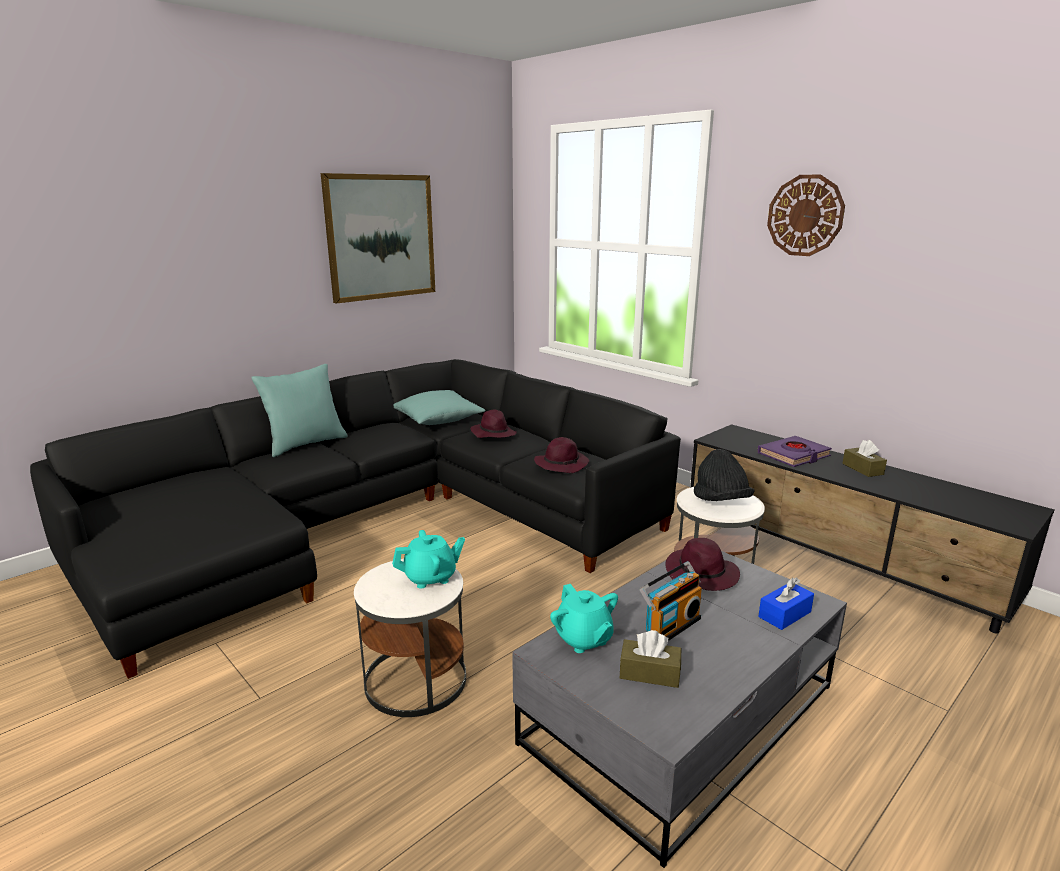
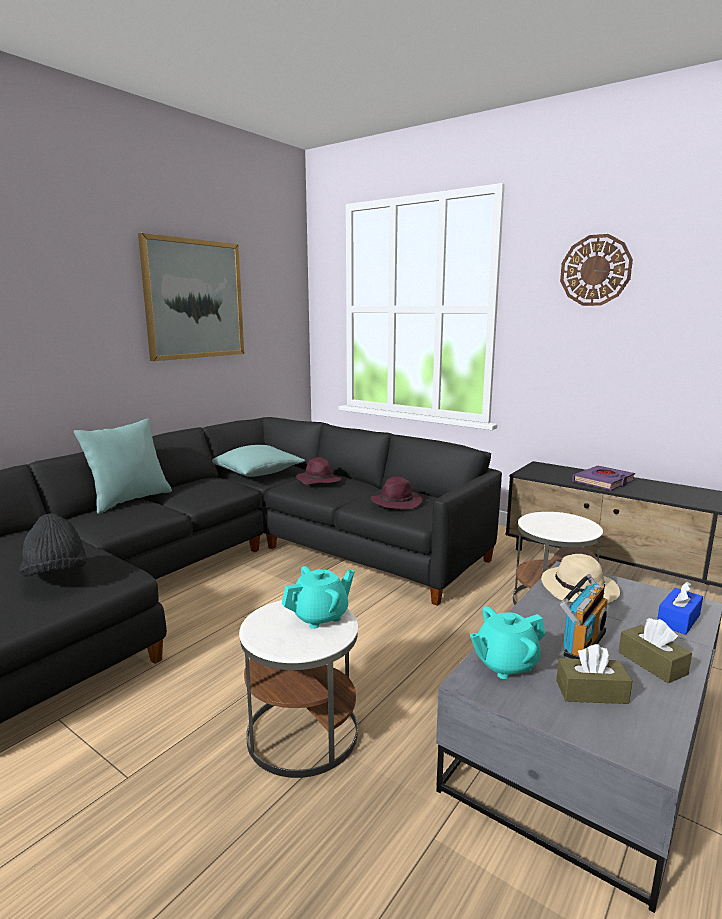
camera: 10 degrees left, 5 degrees down
turquoise teapot [550,584,618,653] -> turquoise teapot turned 105 degrees clockwise [470,606,546,679]
purple hat [665,538,740,591] -> beige hat [541,554,620,603]
black hat [694,449,755,501] -> black hat moved to [19,514,87,576]
brown tissue box [842,440,887,477] -> brown tissue box moved to [619,618,692,683]

